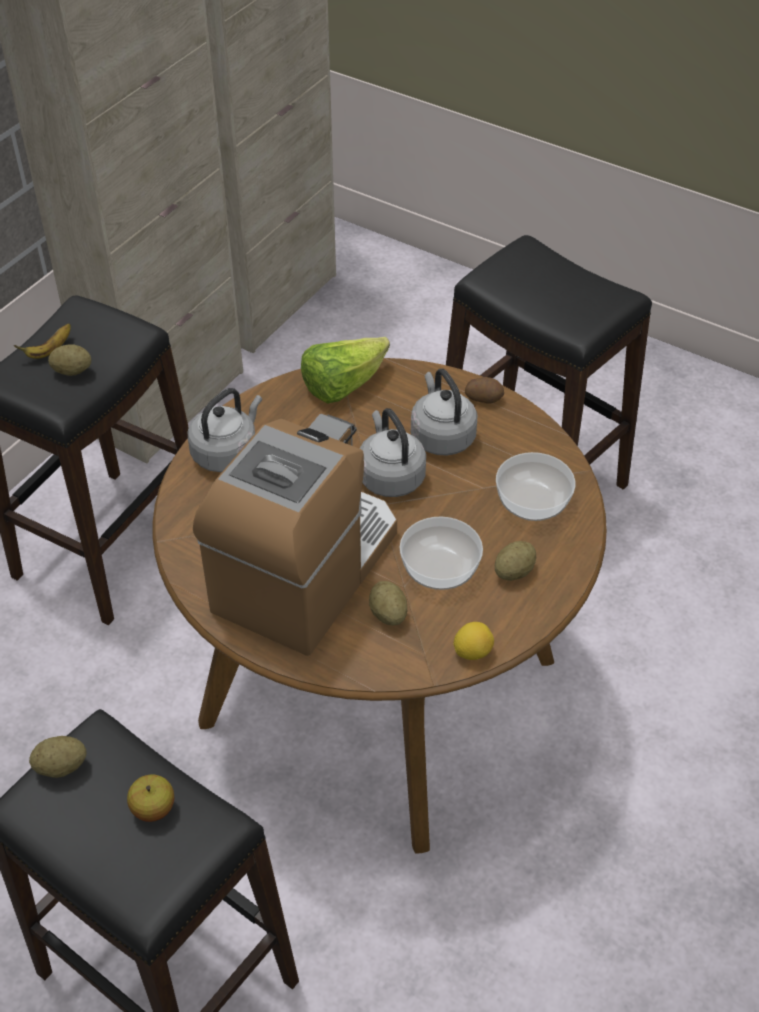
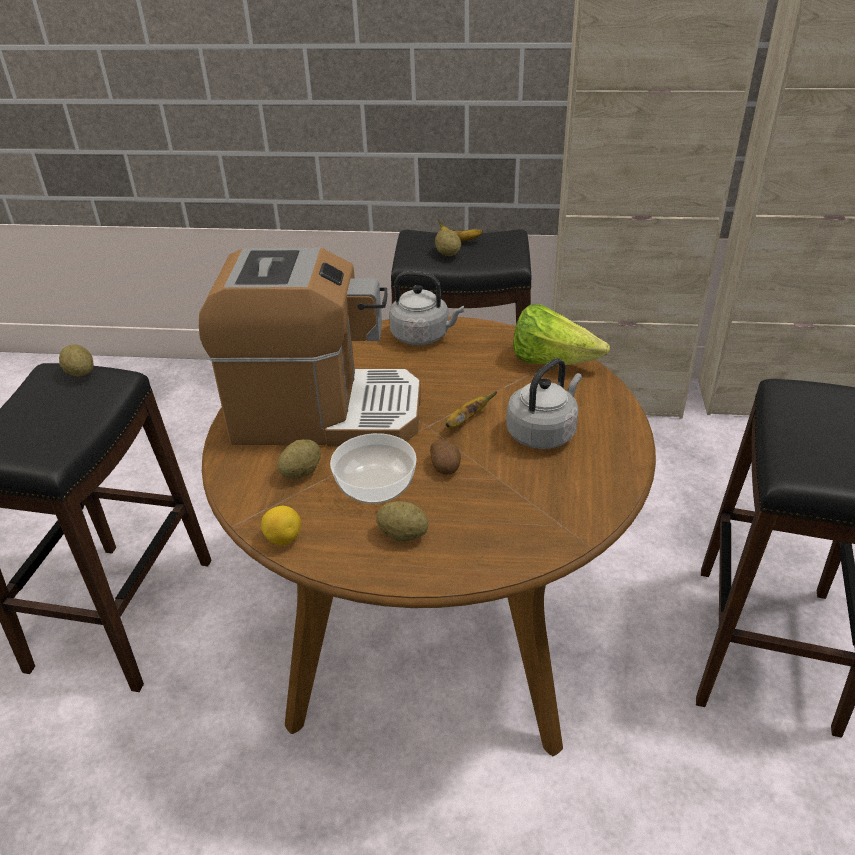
camera: 65 degrees right, 10 degrees down
apple [127,775,174,822] -> none
grey kettle [360,408,426,497] -> banana [445,391,497,429]
potato [465,377,504,404] -> potato moved to [430,439,461,475]
bowl [496,452,575,521] -> none

